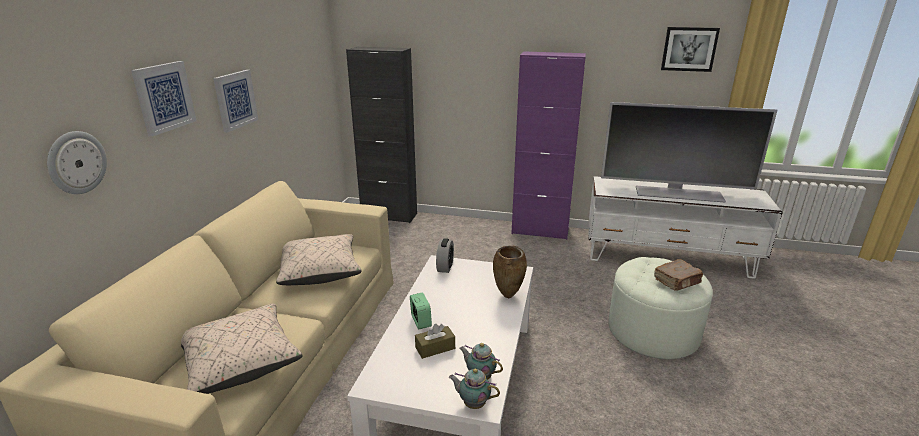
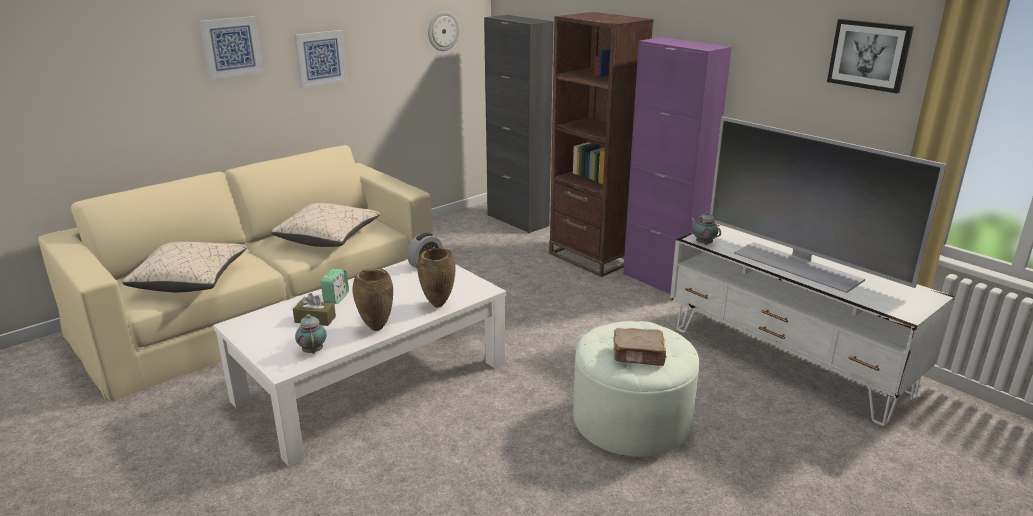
camera: 35 degrees right, 0 degrees up
wall clock [47,131,107,194] -> wall clock moved to [428,11,459,51]
teapot [449,369,500,409] -> teapot moved to [690,212,721,245]
none -> brown vase [353,268,393,331]
none -> brown bookcase [549,12,654,277]

